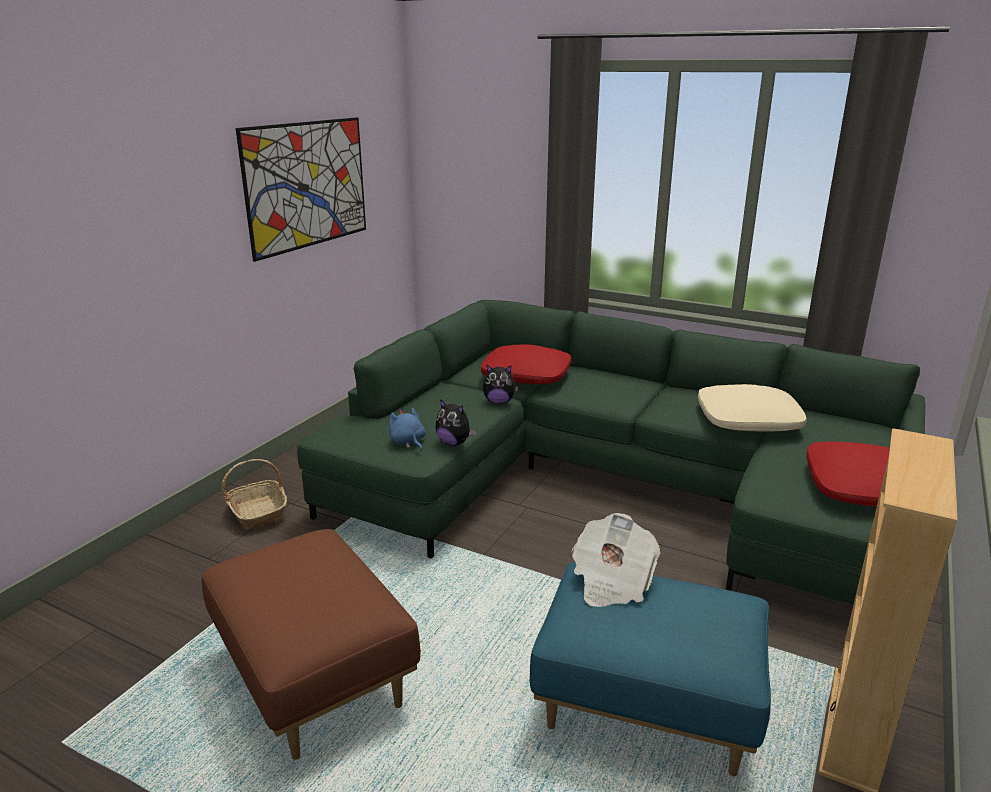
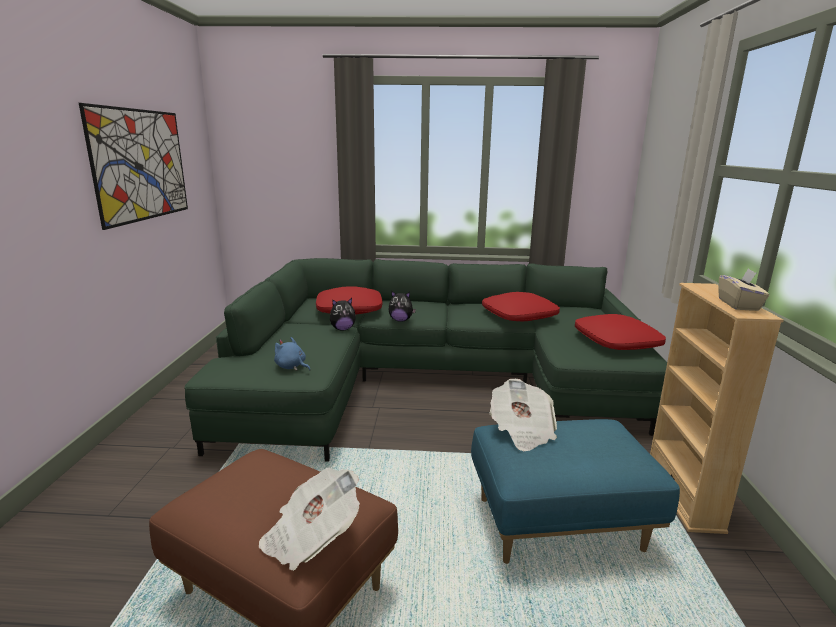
camera: 25 degrees left, 5 degrees down
basket [222,459,287,530] -> none
plush toy [435,399,476,446] -> plush toy moved to [389,291,416,322]
beige pillow [698,384,807,432] -> red pillow [482,292,560,321]
none -> newspaper [259,468,360,571]
none -> beige tissue box [718,268,770,311]

